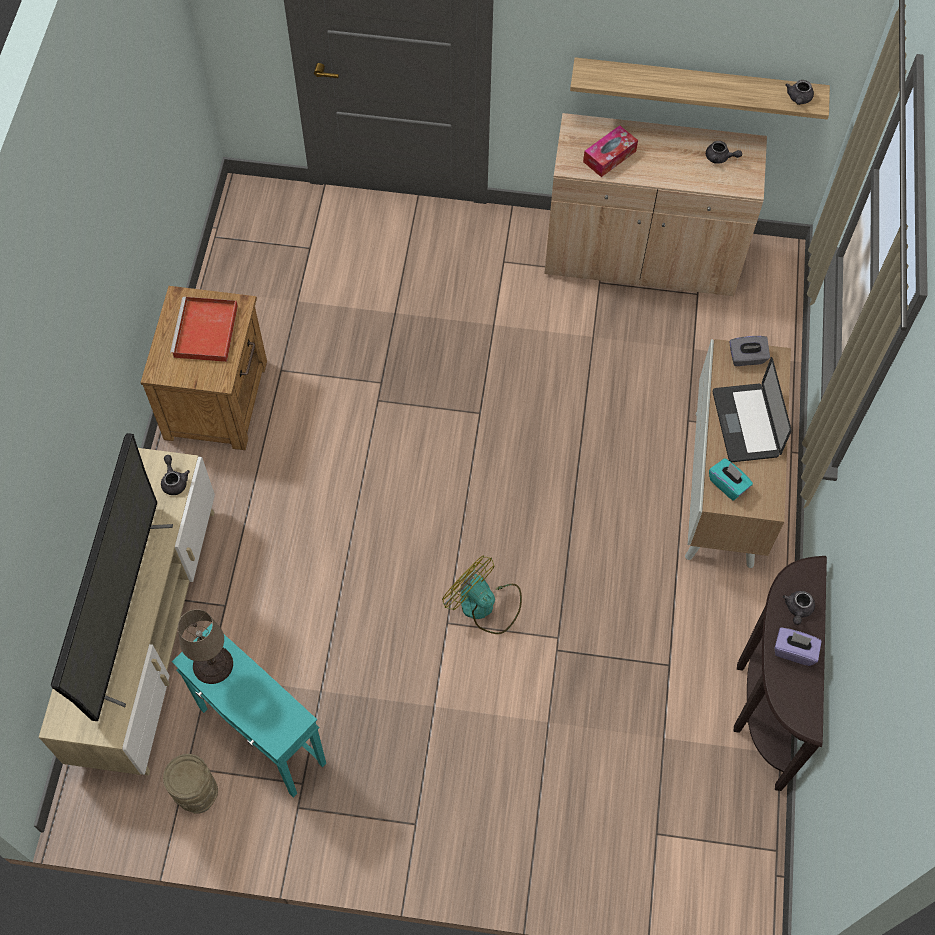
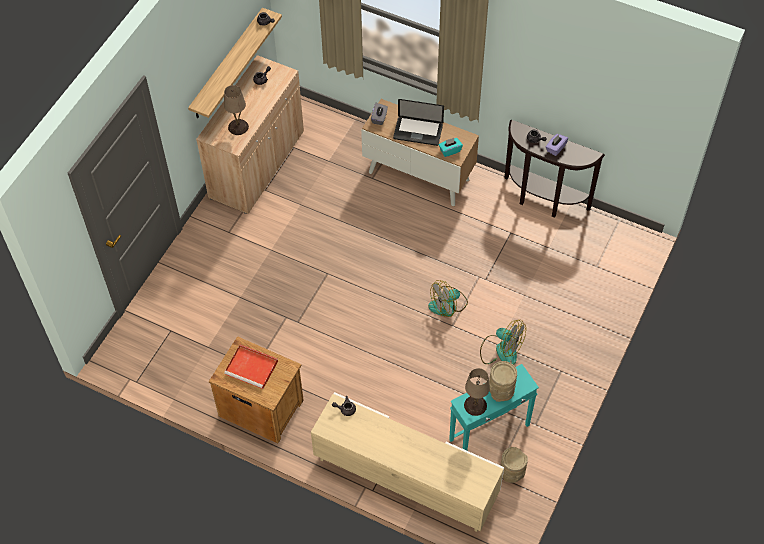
camera: 70 degrees left, 5 degrees down
television [51,433,173,721] -> none
tissue box [583,125,638,177] -> beige table lamp [224,85,249,135]
none -> fan [480,320,526,365]
none -> beige vase [489,361,517,402]

